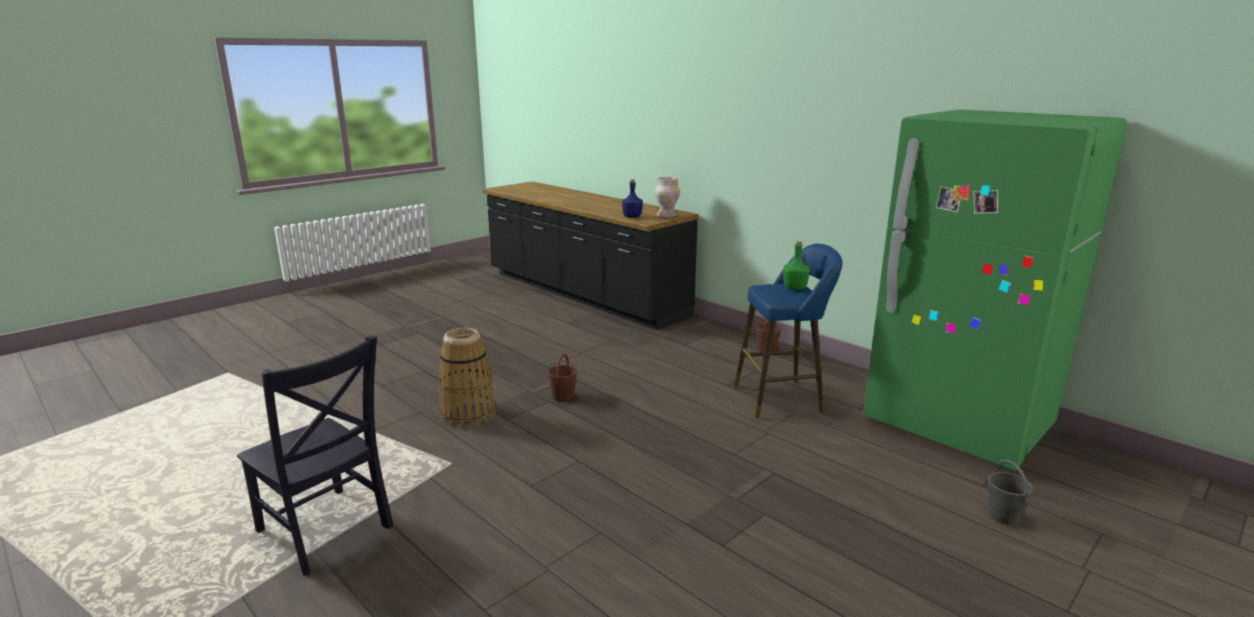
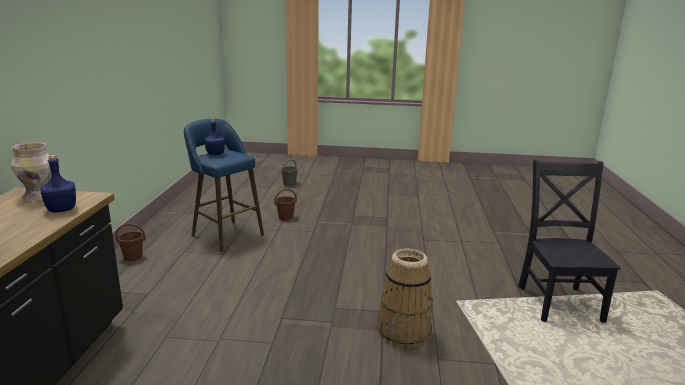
camera: 130 degrees left, 0 degrees up
brown bucket [547,354,577,402] -> brown bucket moved to [274,189,297,221]
green bottle [783,241,810,290] -> blue bottle [204,119,225,155]
green fridge [863,109,1127,471] -> none

